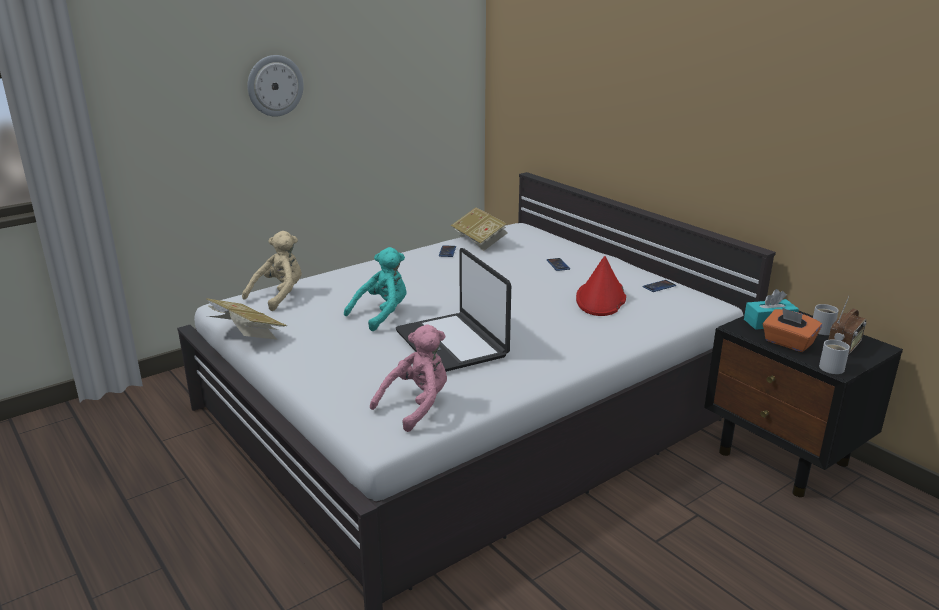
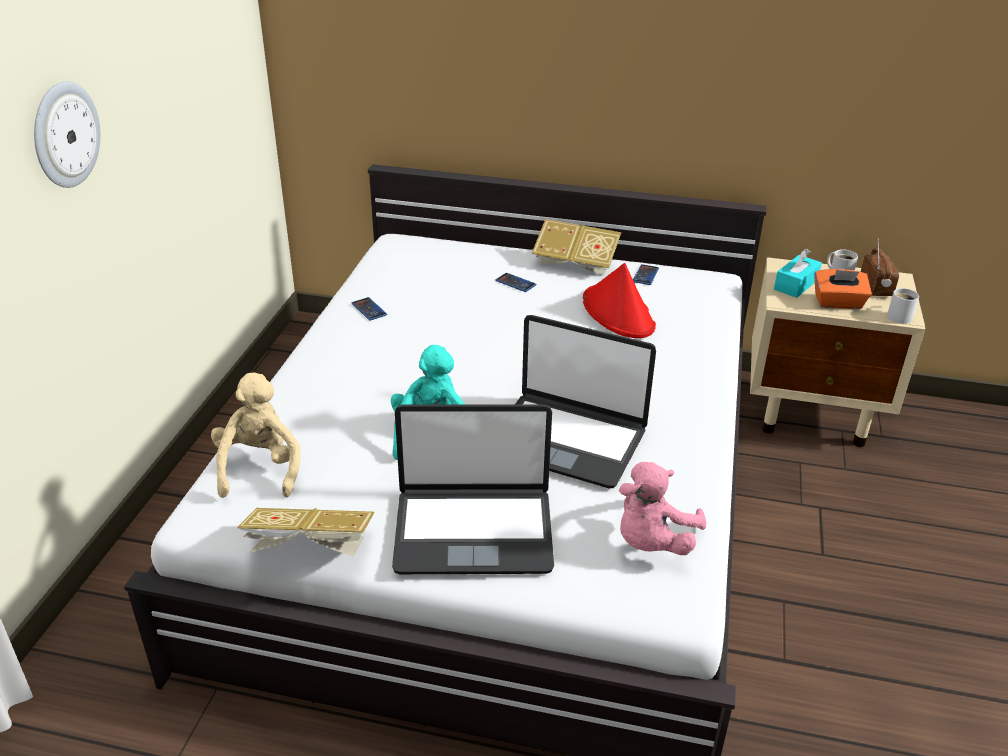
camera: 40 degrees left, 10 degrees up
pink plush toy [370,324,447,432] -> pink plush toy turned 150 degrees counterclockwise [619,462,706,555]
book [451,207,508,251] -> book moved to [532,219,621,276]
black nightstand [704,311,903,497] -> beige nightstand [750,257,925,447]
none -> laptop [392,404,554,574]

